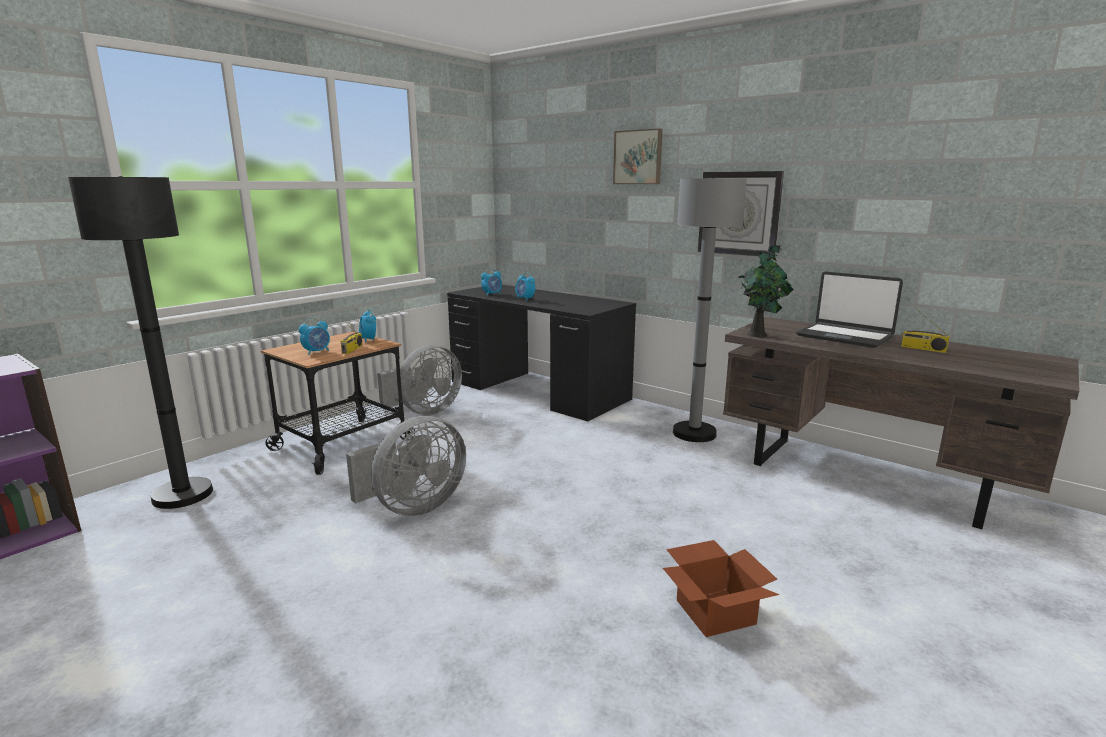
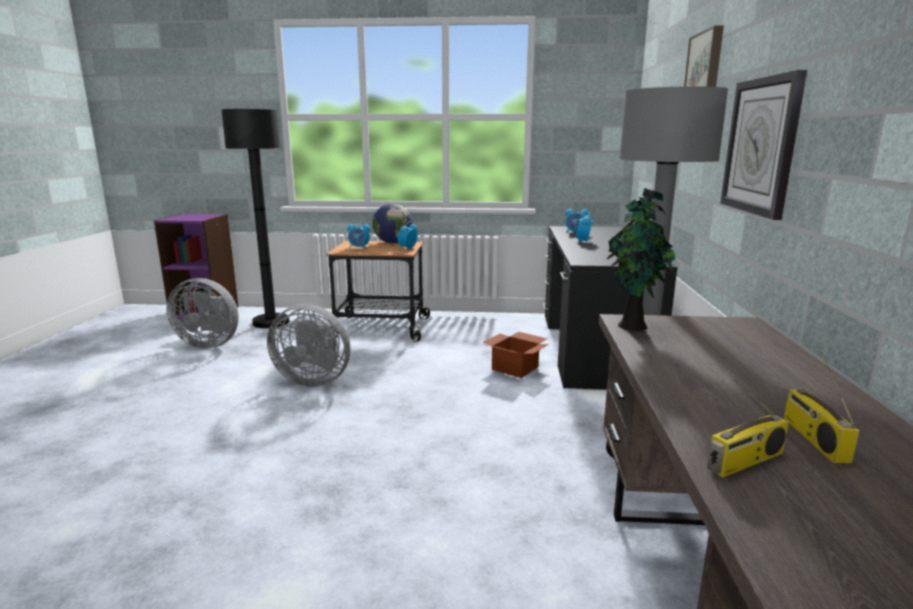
camera: 55 degrees right, 0 degrees up
radio [341,319,363,354] -> radio moved to [707,379,789,478]
grey fan [377,345,462,415] -> grey fan moved to [166,278,239,349]
cardboard box [663,540,779,637] -> cardboard box moved to [484,332,549,378]
laptop [796,271,903,348] -> none
none -> globe [373,203,412,244]

